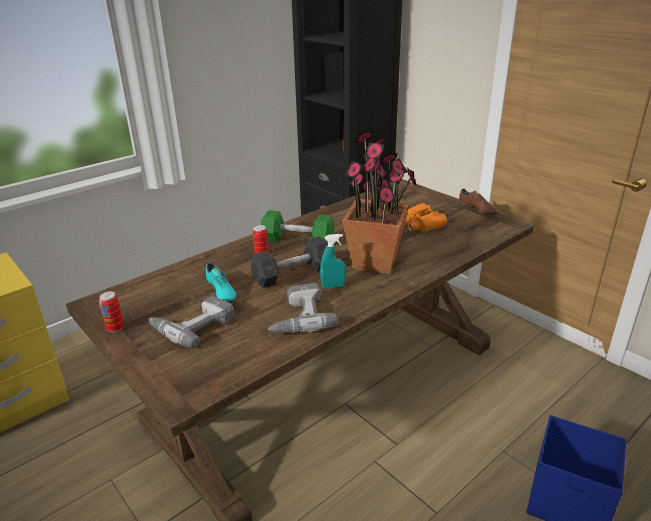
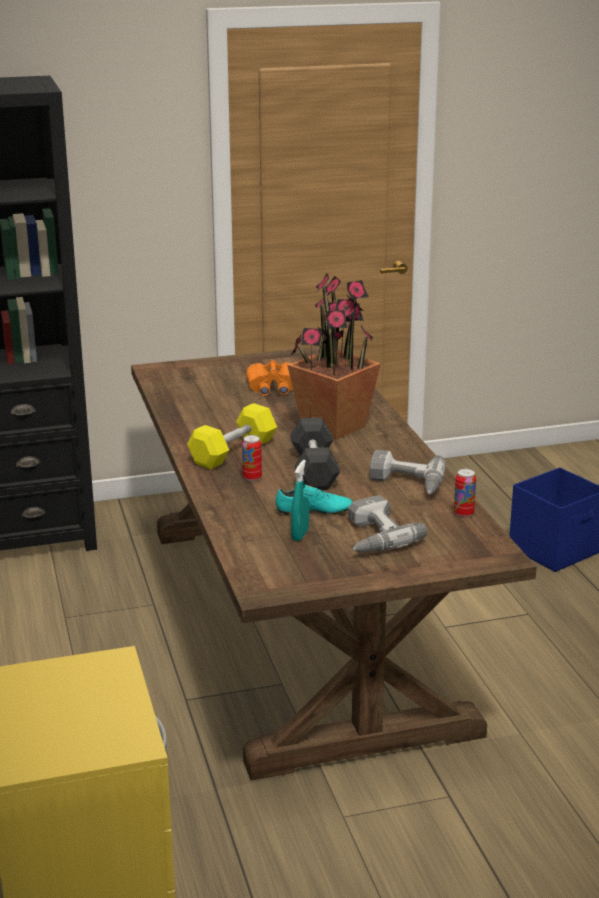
camera: 65 degrees left, 5 degrees down
can [99,291,124,332] -> can moved to [454,469,476,518]
green dumbbell [261,210,335,243] -> yellow dumbbell [187,403,277,469]
turquoise spray bottle [320,234,346,288] -> turquoise spray bottle moved to [291,460,309,541]
brown shoe [459,188,498,216] -> none

